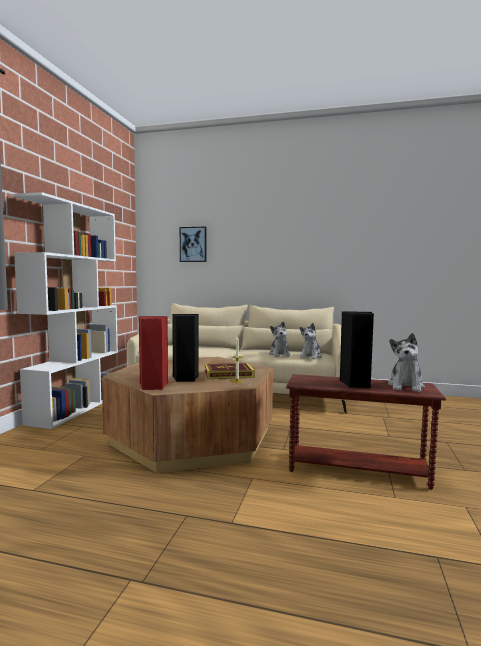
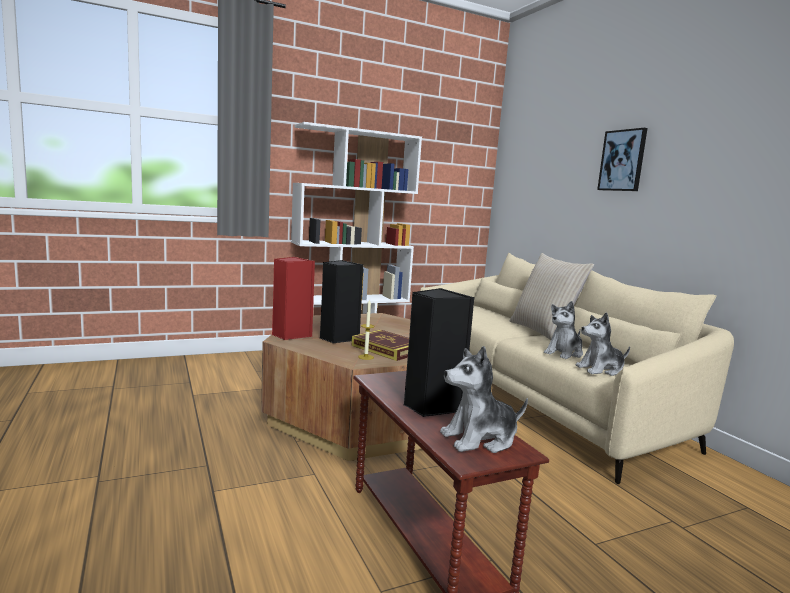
camera: 50 degrees right, 5 degrees up
picture [180,226,206,262] -> picture moved to [597,128,647,191]
none -> beige pillow [510,253,594,340]

